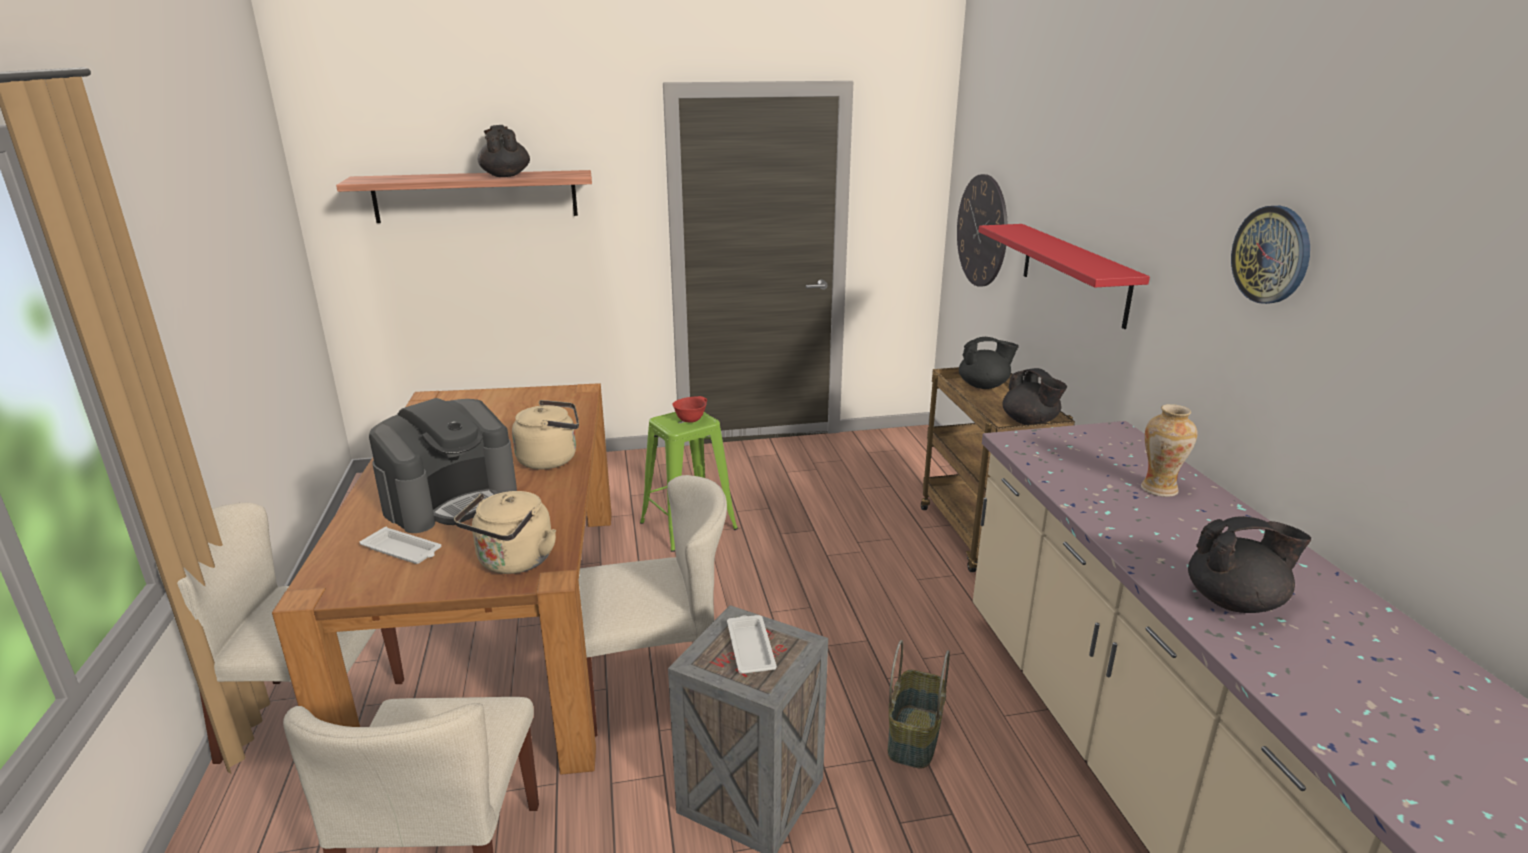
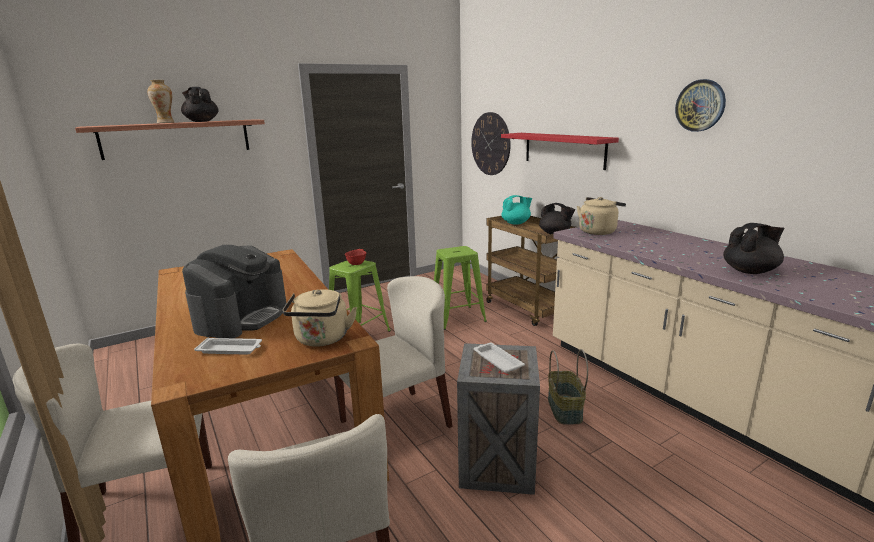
camera: 20 degrees left, 5 degrees down
beige kettle [512,400,579,470] -> beige kettle moved to [577,197,626,235]
black teapot [959,337,1019,389] -> turquoise teapot [502,195,532,225]
vase [1141,404,1198,497] -> vase moved to [147,80,174,123]
none -> green stool [434,246,487,330]

